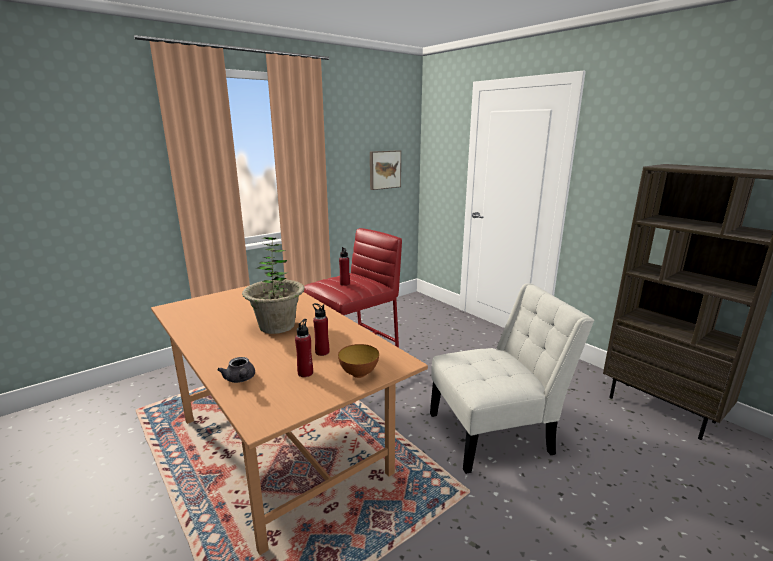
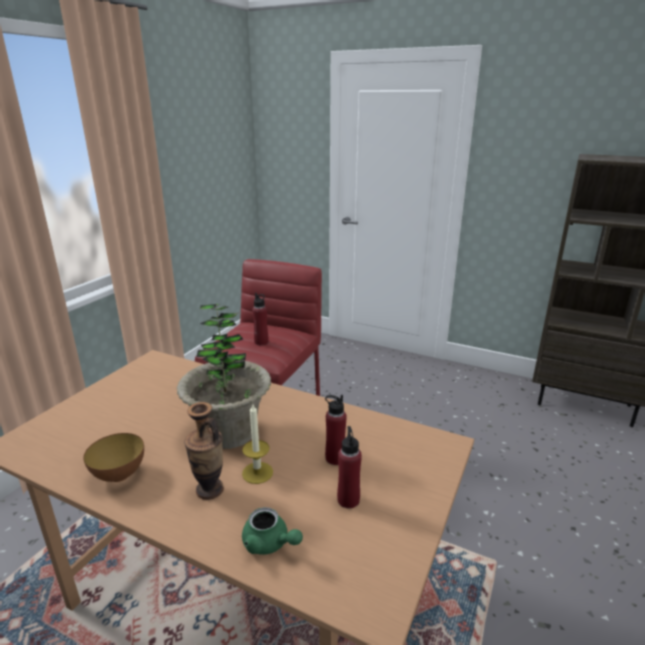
camera: 25 degrees left, 5 degrees up
grey teapot [217,357,255,383] -> green teapot [242,507,303,555]
bowl [338,344,379,378] -> bowl moved to [83,433,144,482]
picture [370,150,401,190] -> none
white chair [430,283,594,474] -> none
none -> vase [184,402,224,500]
none -> candle [242,404,273,484]

